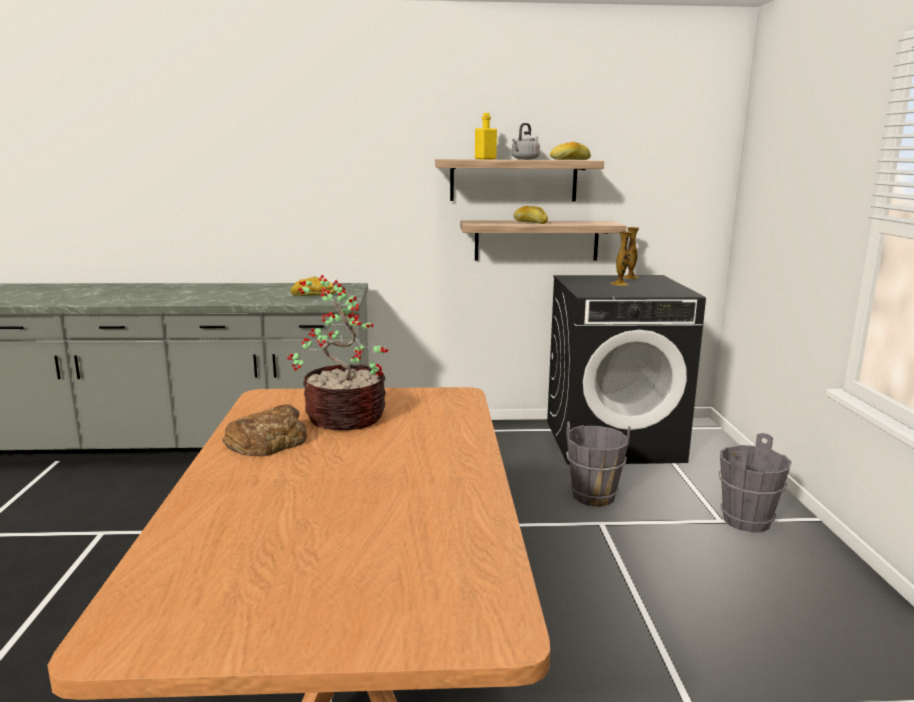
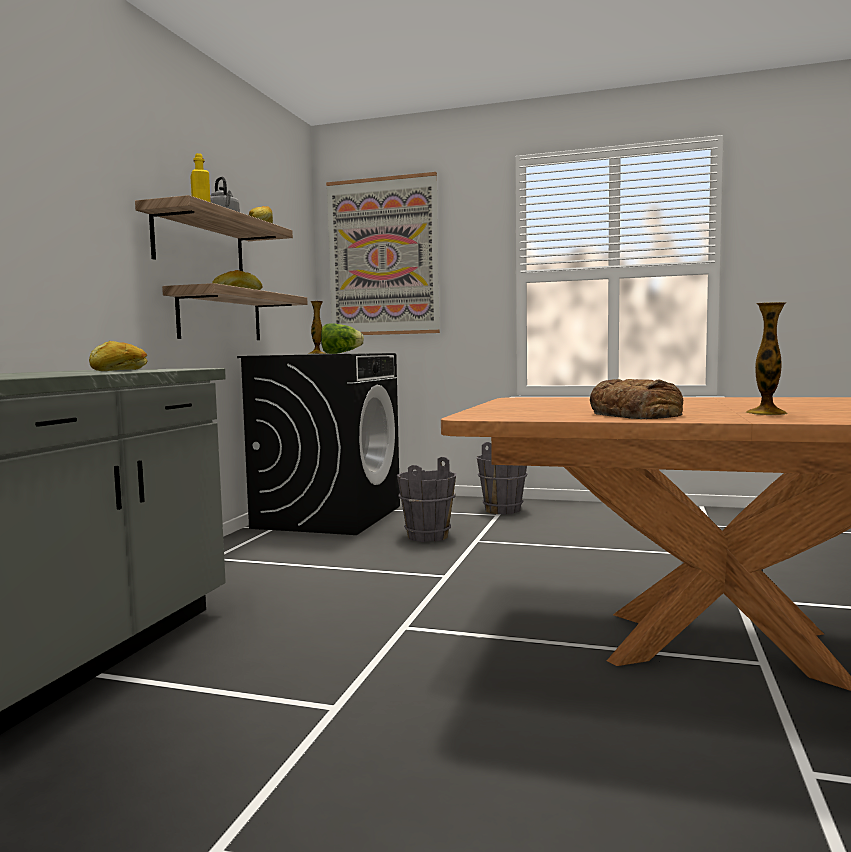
camera: 70 degrees left, 10 degrees down
potted plant [287,275,388,431] -> none
vase [623,227,640,279] -> vase moved to [746,302,788,415]
none -> lettuce [321,323,364,354]
none -> picture [326,172,440,335]

